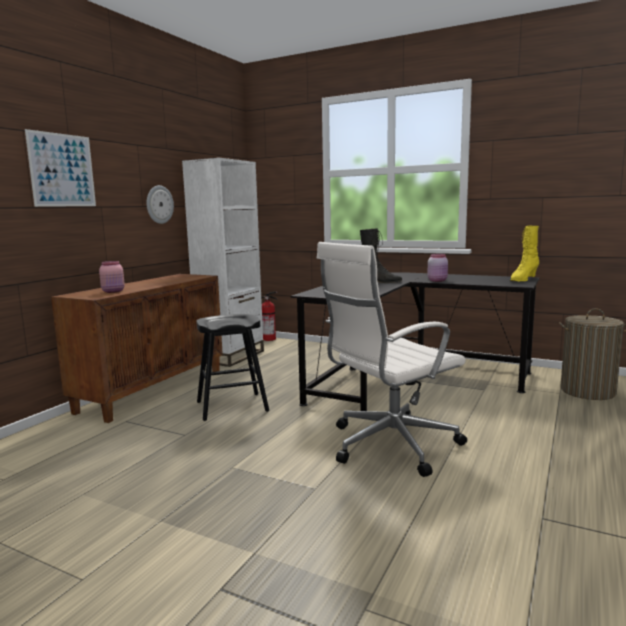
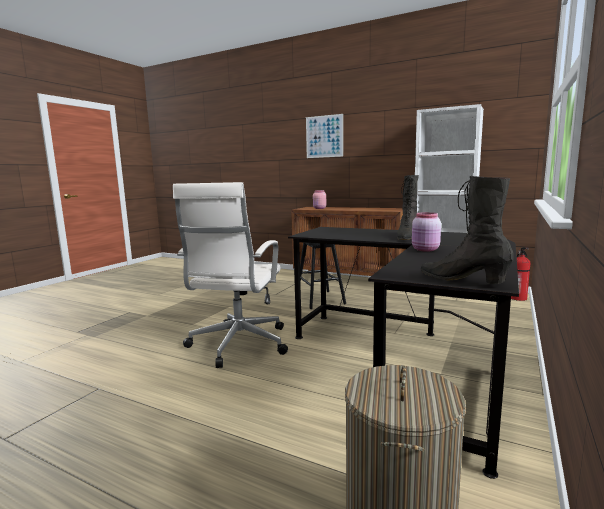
camera: 90 degrees right, 0 degrees up
wall clock [147,185,174,224] -> none
white office chair [317,242,467,477] -> white office chair turned 135 degrees counterclockwise [173,182,288,368]
yellow boot [510,226,539,281] -> black boot [421,176,514,284]

